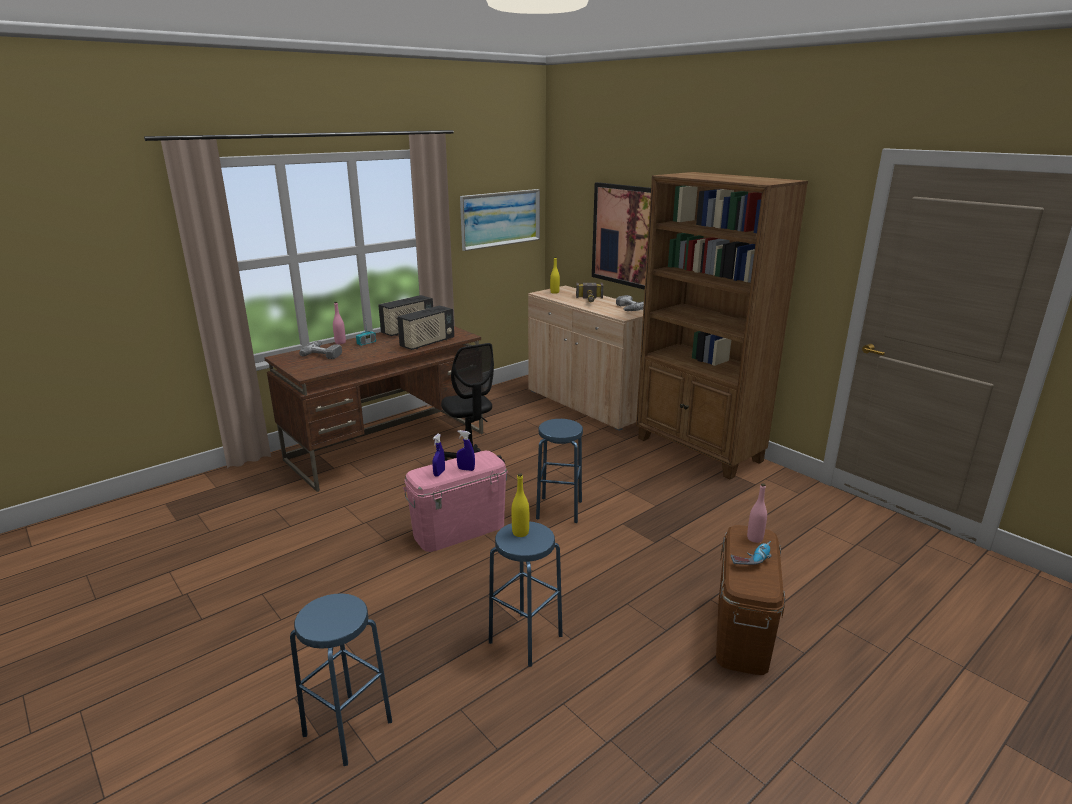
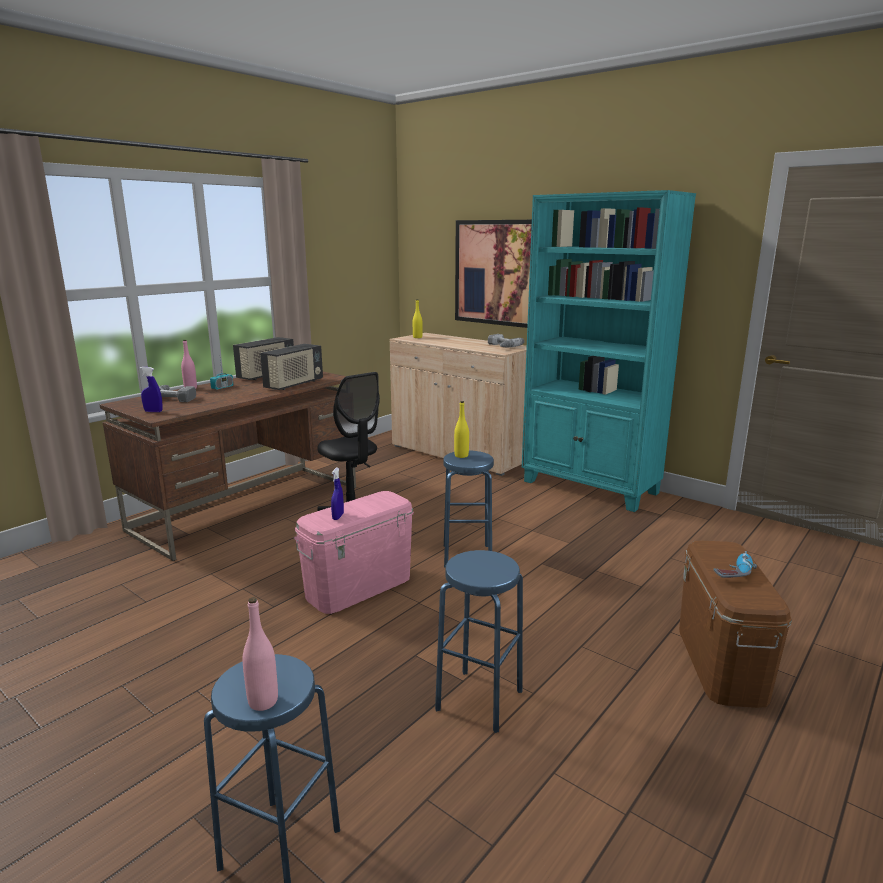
camera: 10 degrees left, 5 degrees down
blue spray bottle [456,430,475,471] -> blue spray bottle moved to [139,367,163,412]
picture [460,189,540,251] -> none
yellow bottle [511,473,529,537] -> yellow bottle moved to [454,401,469,458]
hammer [576,283,603,302] -> none
brown bookcase [636,172,808,480] -> turquoise bookcase [522,190,696,512]
pink bottle [747,483,767,543] -> pink bottle moved to [243,597,278,711]

